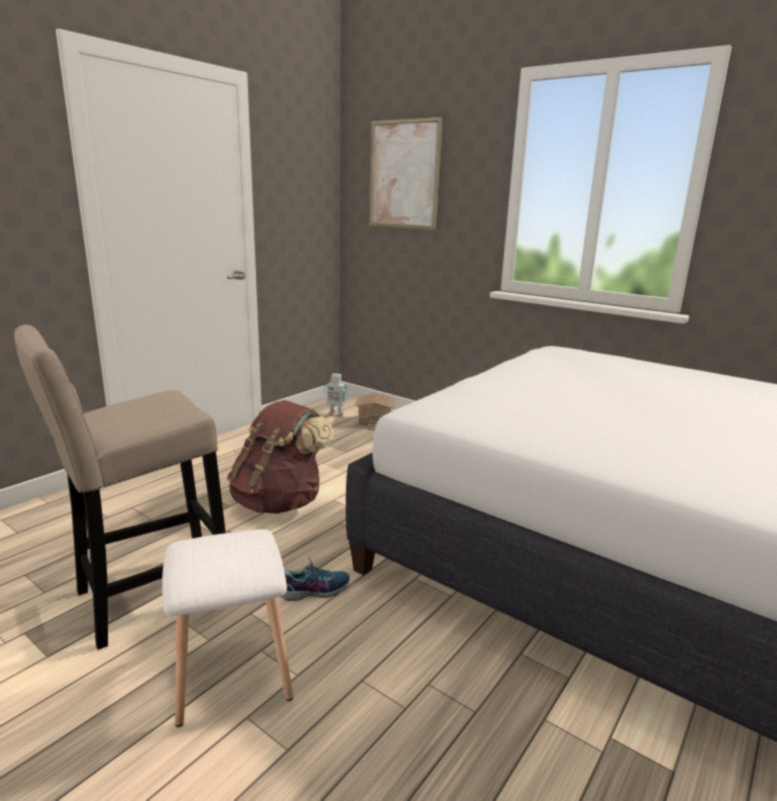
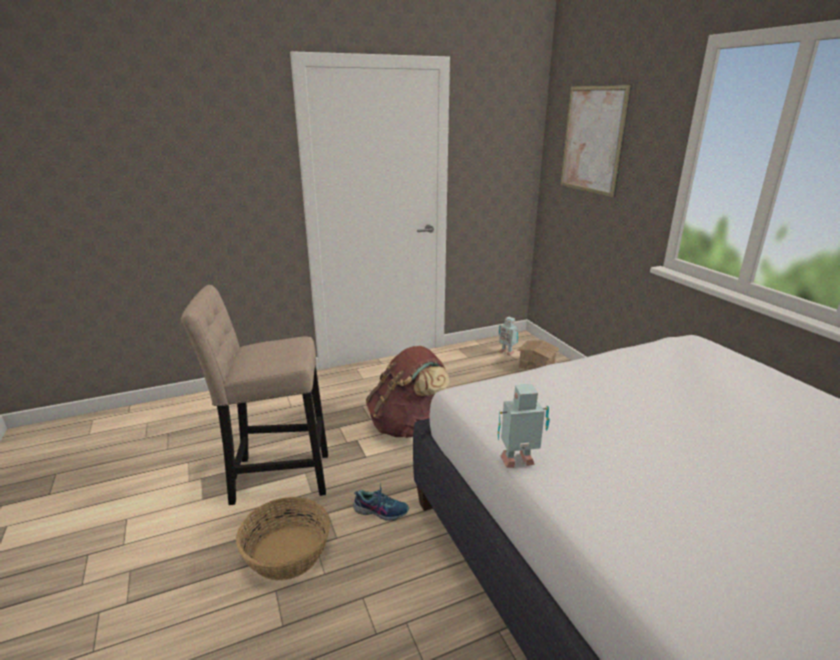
camera: 30 degrees right, 5 degrees up
white stool [162,529,293,727] -> basket [236,497,330,580]
none -> toy robot [498,384,550,468]

